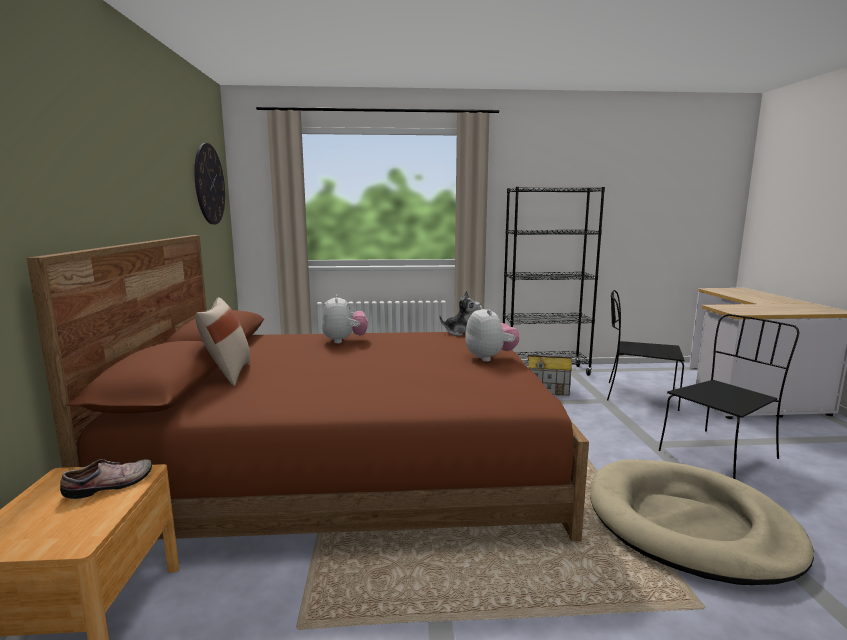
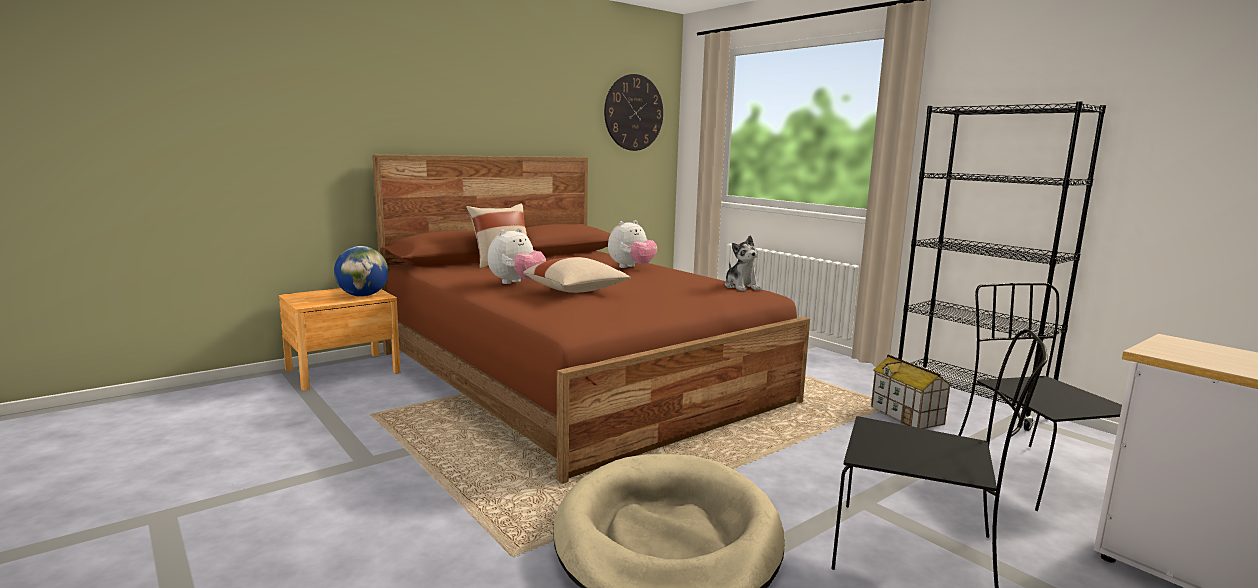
camera: 55 degrees right, 0 degrees up
shoe [60,459,152,499] -> globe [334,246,388,297]
plush toy [465,306,519,362] -> plush toy moved to [488,228,546,284]
none -> beige pillow [523,257,630,293]

